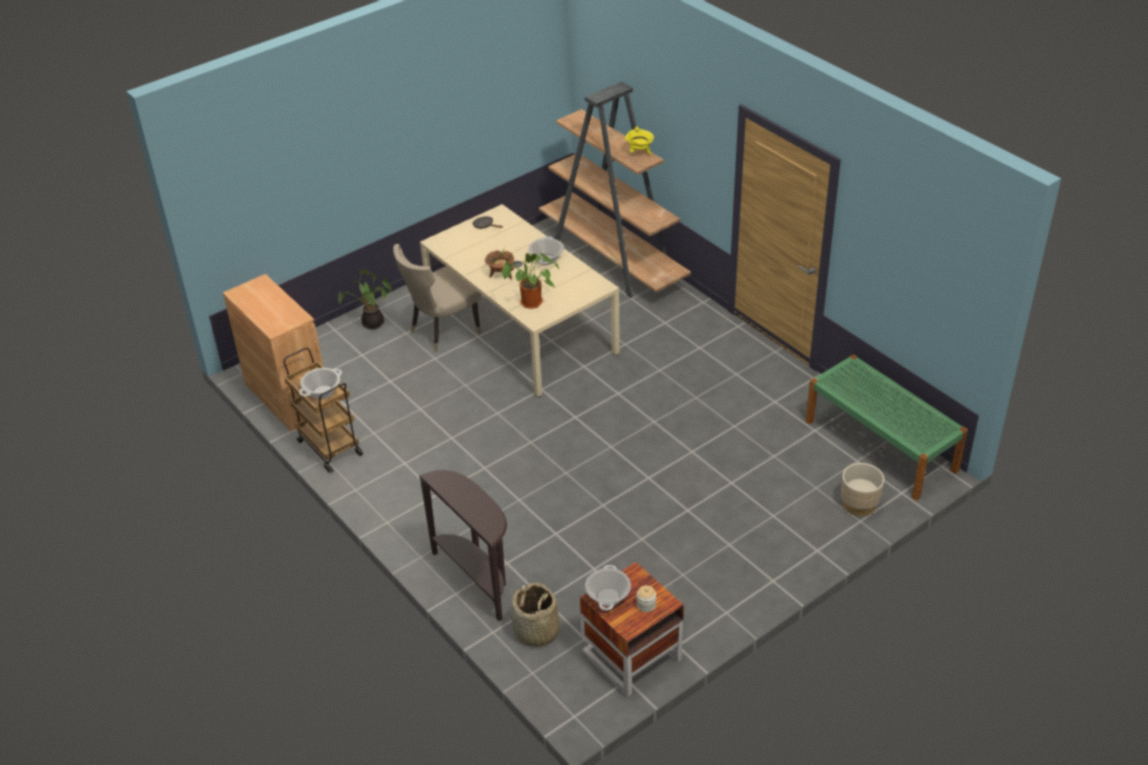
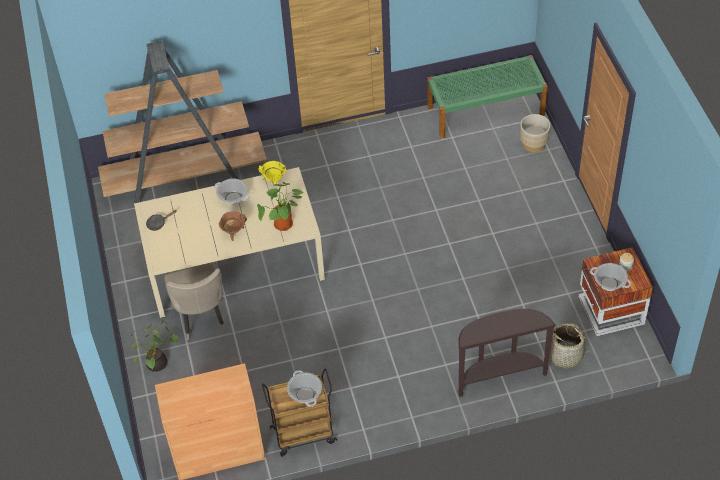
camera: 65 degrees left, 10 degrees up
yellow cooking pot [625,126,654,155] -> yellow cooking pot moved to [258,161,286,185]

